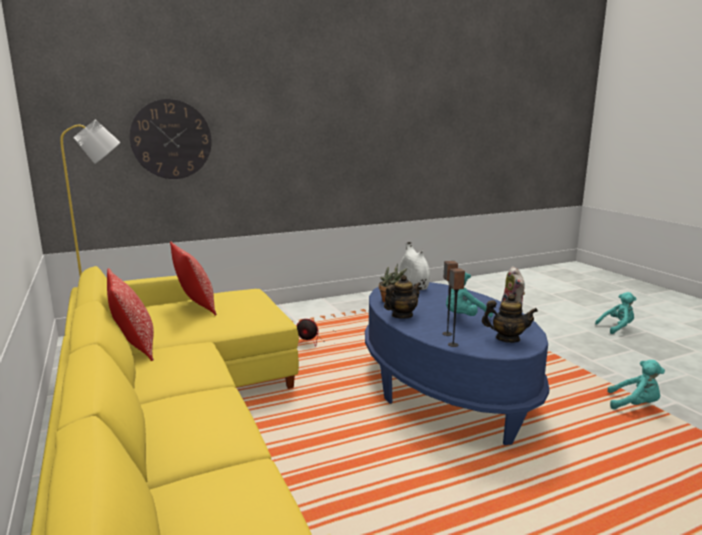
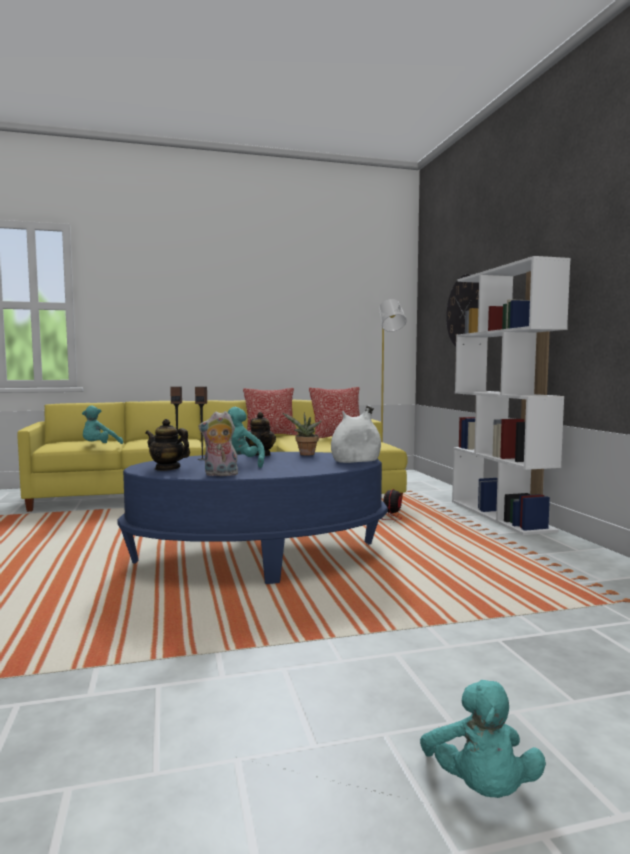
camera: 100 degrees right, 10 degrees down
teapot [482,294,538,343] -> teapot turned 90 degrees clockwise [145,419,190,471]
turquoise plush toy [607,360,665,409] -> turquoise plush toy moved to [82,406,123,444]
none -> white bookcase [452,256,571,535]

